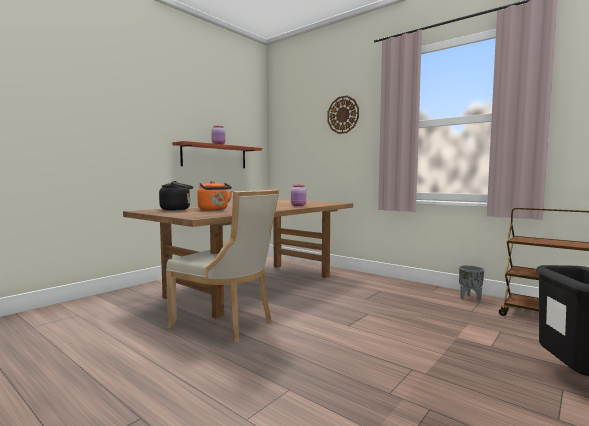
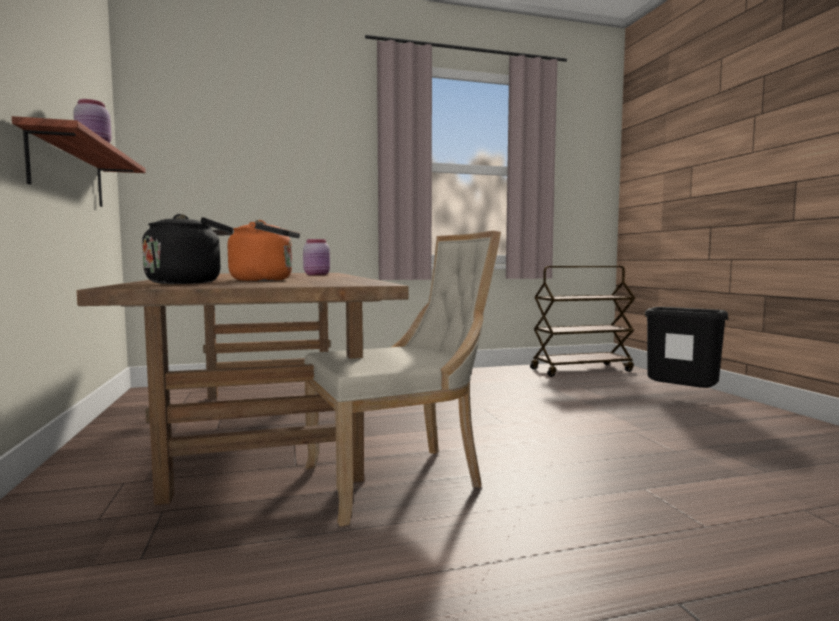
camera: 55 degrees left, 0 degrees up
wall clock [327,96,359,134] -> none
grey planter [459,265,484,301] -> none

